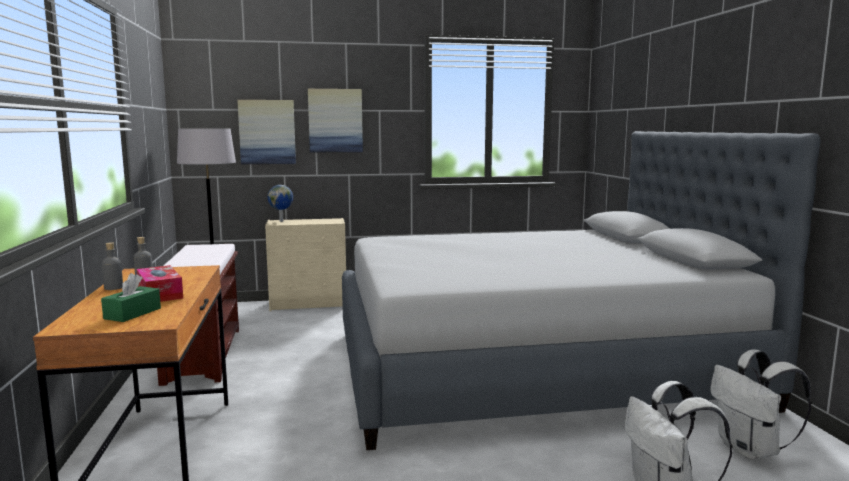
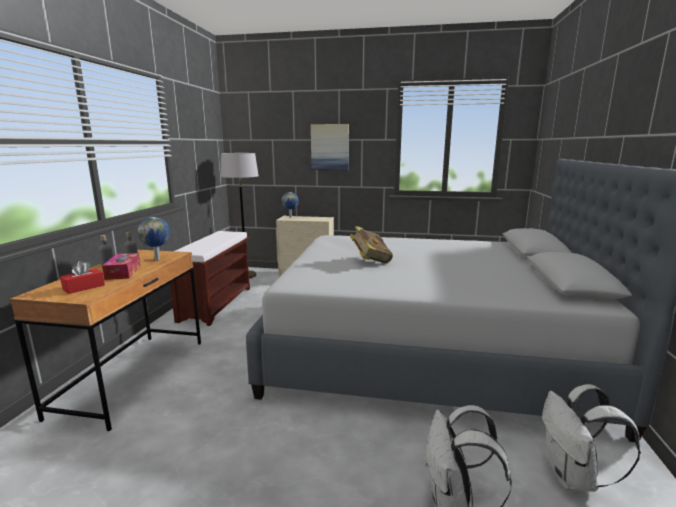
camera: 20 degrees right, 5 degrees up
green tissue box [101,273,161,322] -> red tissue box [60,261,105,294]
picture [237,100,296,164] -> none
none -> globe [137,217,170,260]
none -> book [350,226,393,264]

